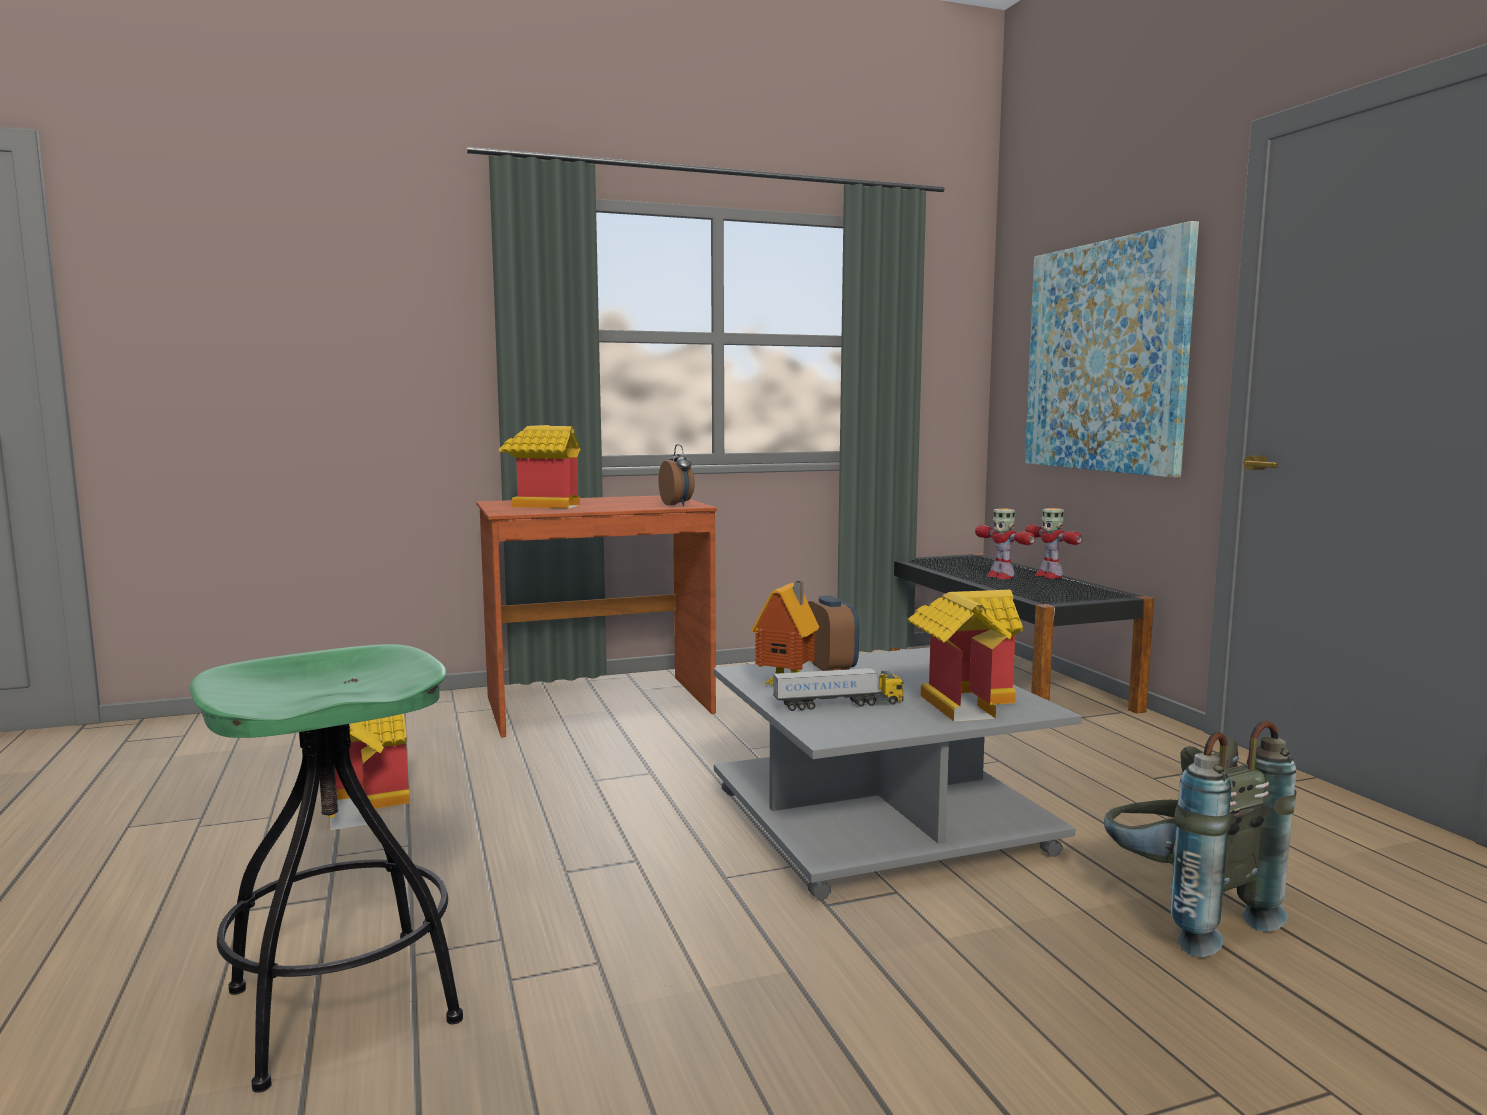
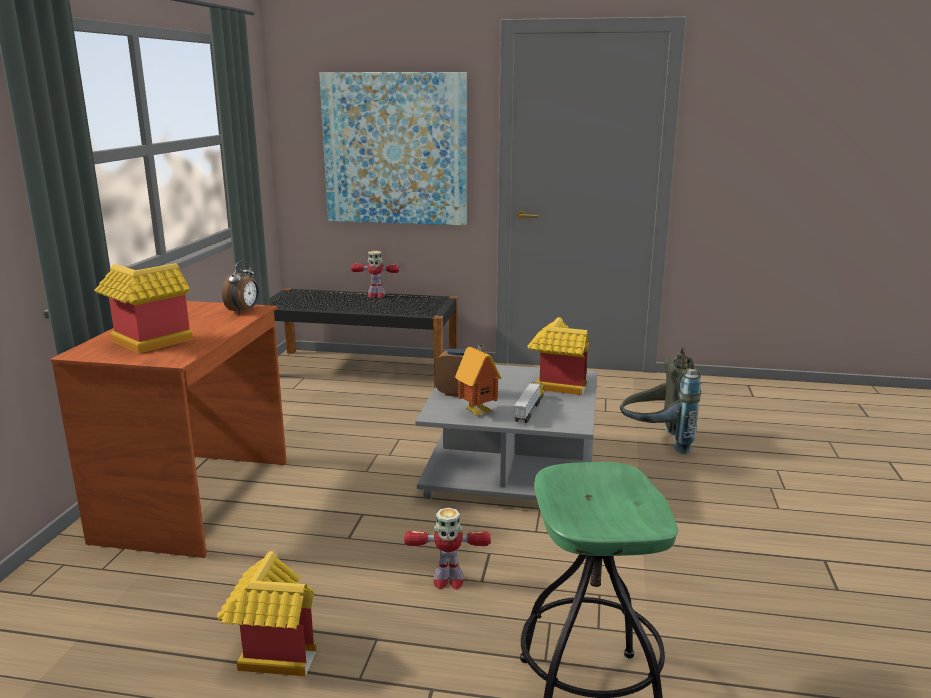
camera: 60 degrees left, 10 degrees up
alarm clock [658,444,695,506] -> alarm clock turned 105 degrees clockwise [222,260,259,314]
toy robot [975,508,1035,579] -> toy robot moved to [404,508,491,589]

